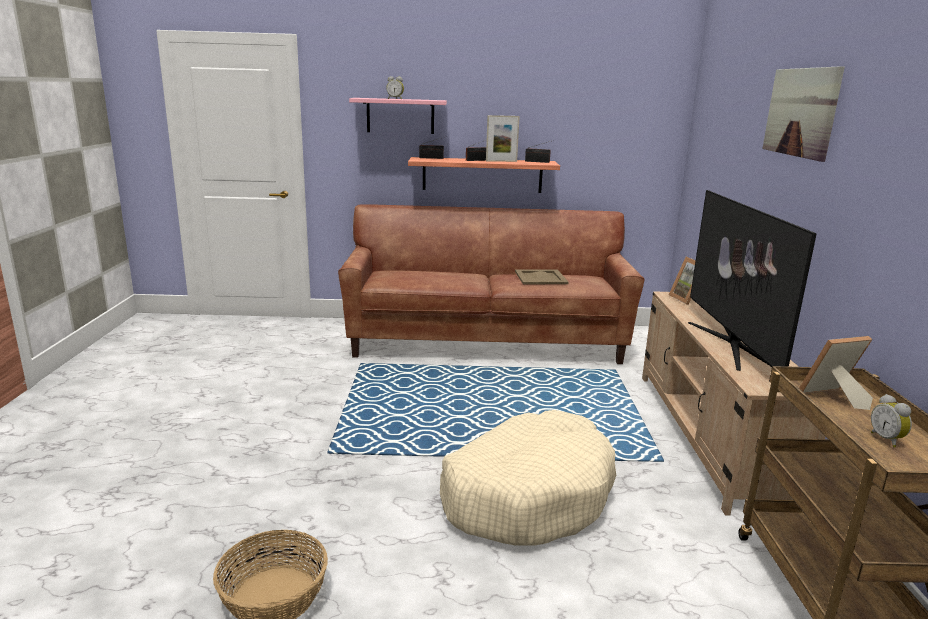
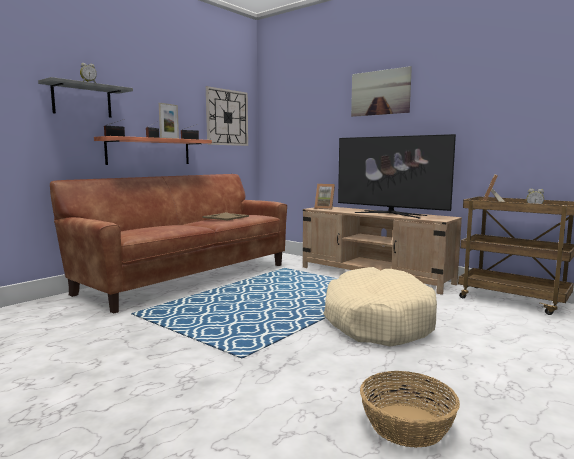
camera: 50 degrees left, 10 degrees down
pink shelf [349,98,447,134] -> grey shelf [38,77,133,118]
none -> wall clock [206,86,248,146]

